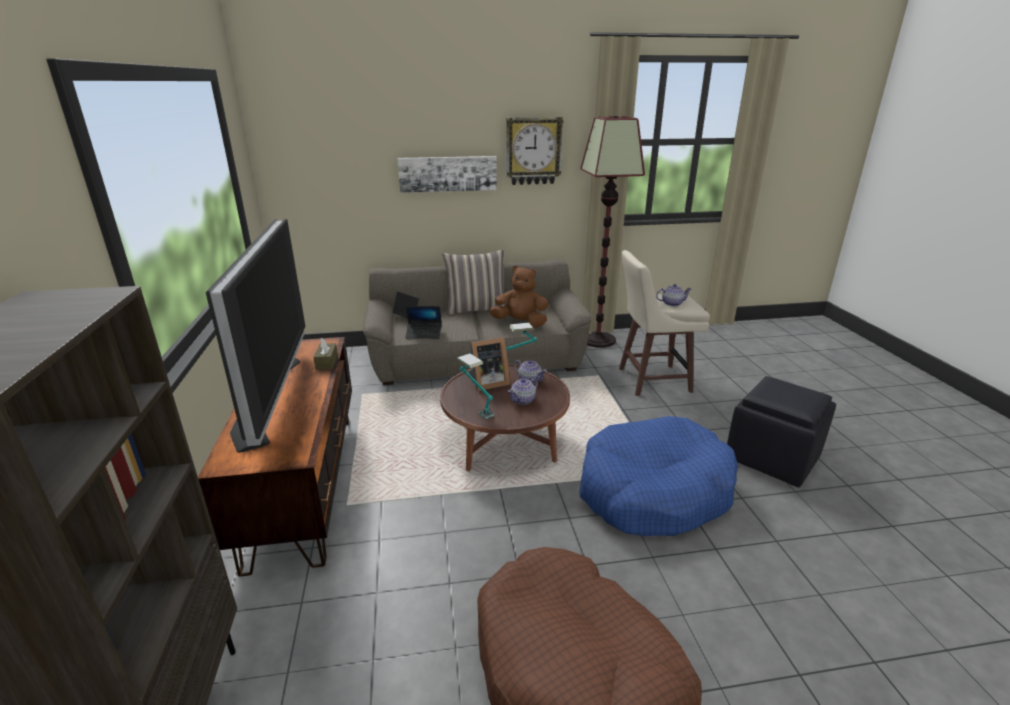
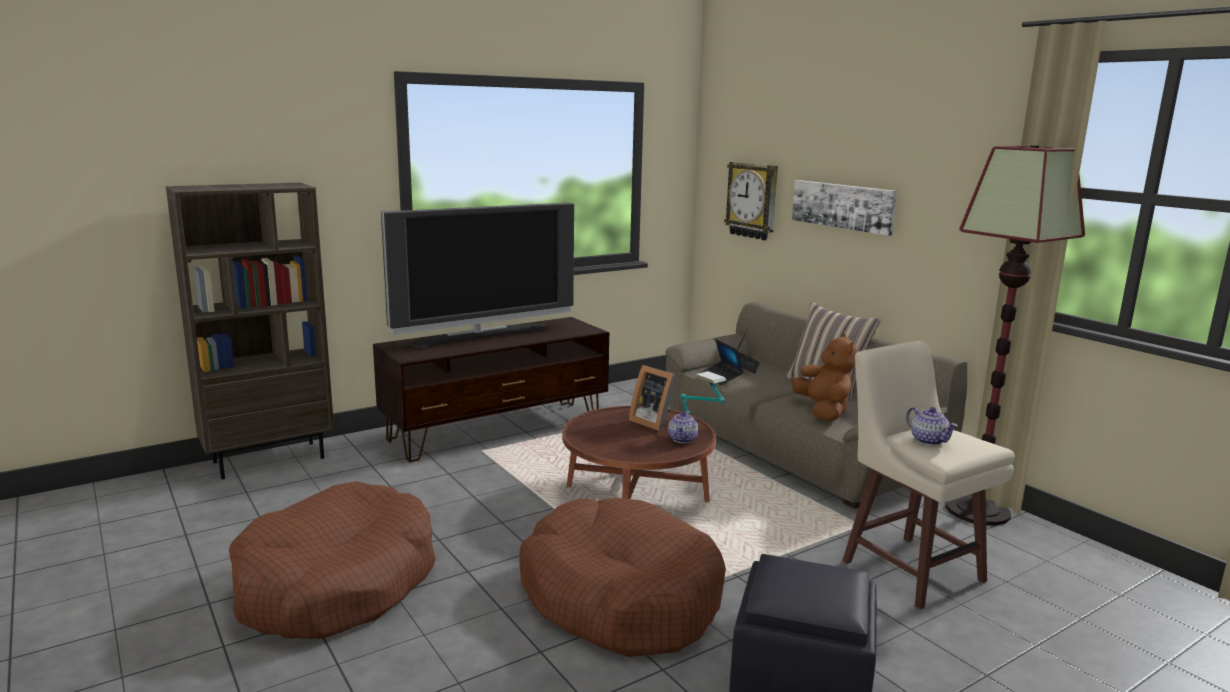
camera: 65 degrees right, 10 degrees down
brown tissue box [313,338,338,370] -> none
table lamp [457,353,495,419] -> none
wall clock [506,117,563,185] -> wall clock moved to [724,162,778,240]
teapot [508,378,538,405] -> none
blue dog bed [580,416,738,536] -> brown dog bed [520,498,726,657]

